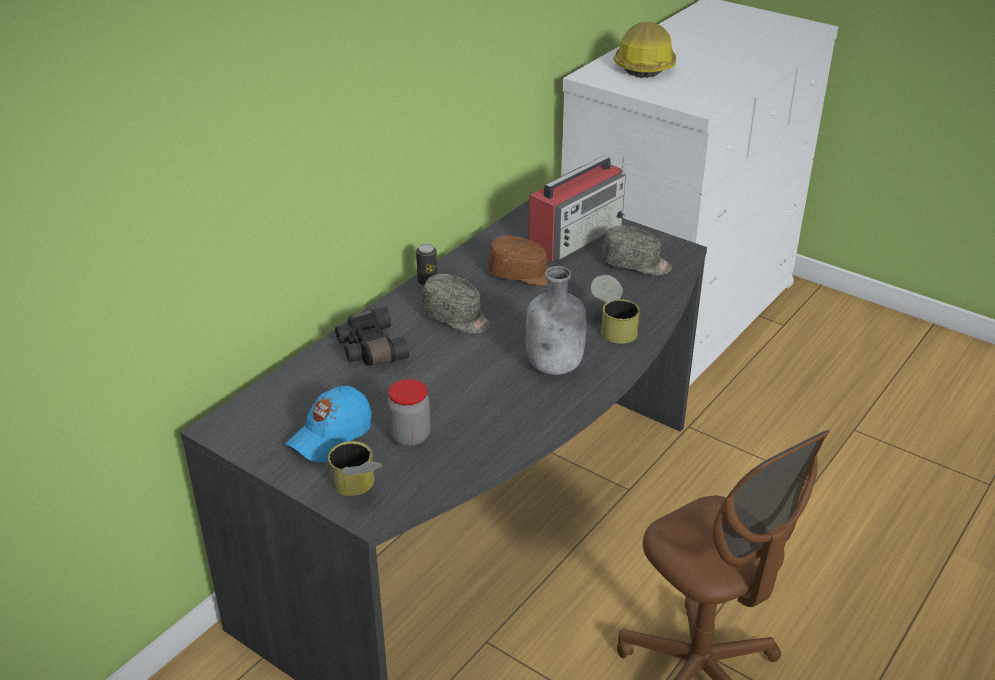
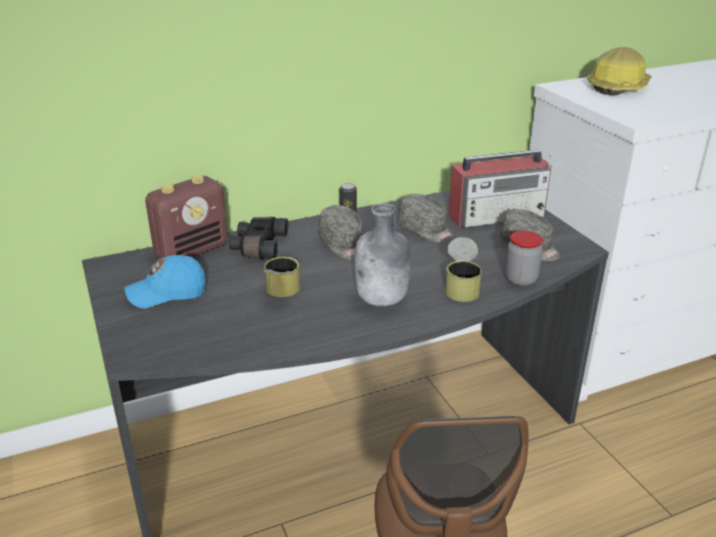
camera: 30 degrees right, 5 degrees down
can [328,441,383,496] -> can moved to [262,256,300,297]
jar [387,379,430,446] -> jar moved to [505,231,543,286]
brown cap [488,236,549,286] -> grey cap [398,194,454,243]
none -> radio [145,175,228,258]

